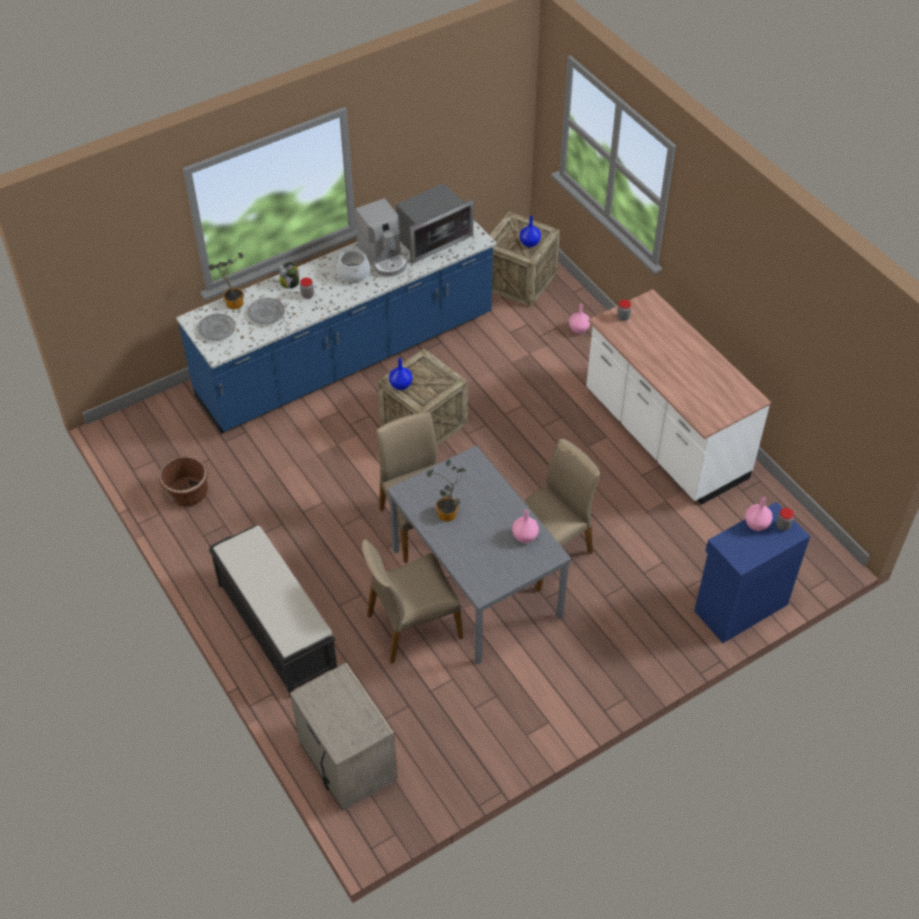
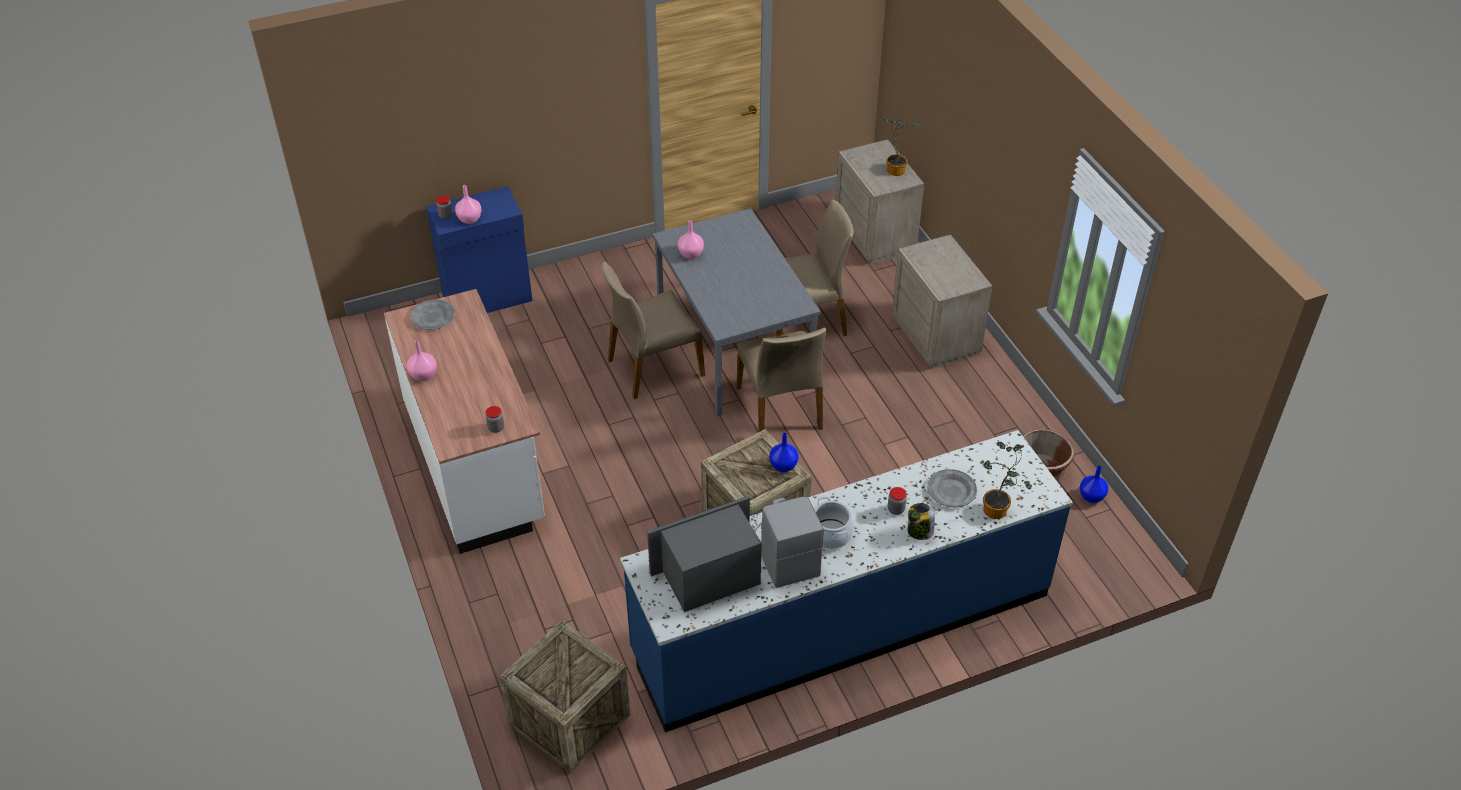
camera: 170 degrees left, 5 degrees down
grey plate [198,314,236,341] -> grey plate moved to [410,299,455,330]
black bench [209,525,337,698] -> beige nightstand [892,234,993,369]
potted plant [427,460,466,522] -> potted plant moved to [883,117,919,176]
blue vase [520,216,541,247] -> blue vase moved to [1080,466,1108,503]
pink vase [569,304,590,334] -> pink vase moved to [407,340,437,381]

